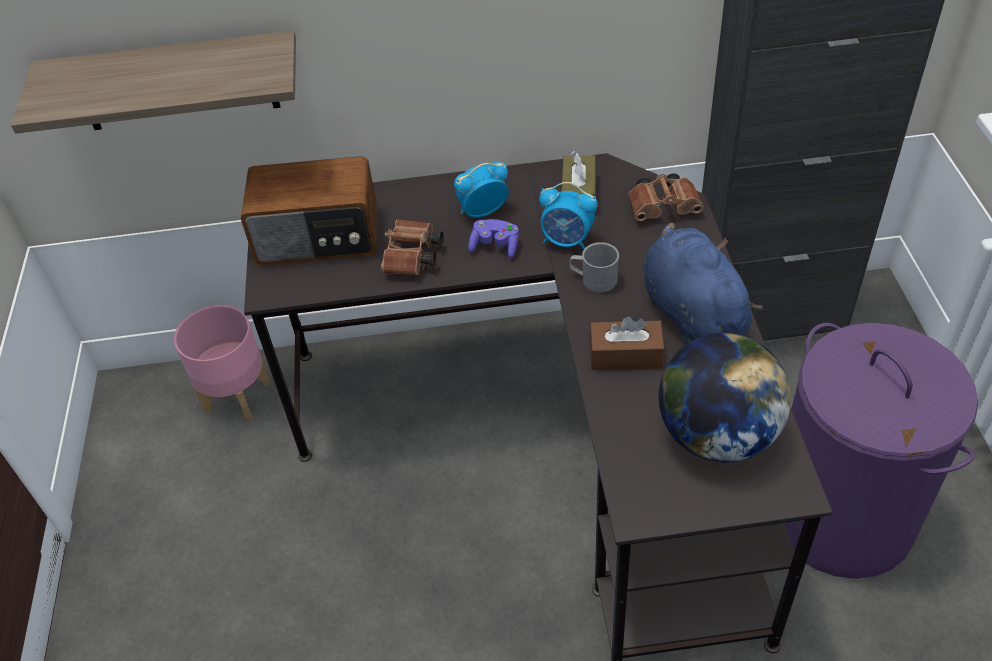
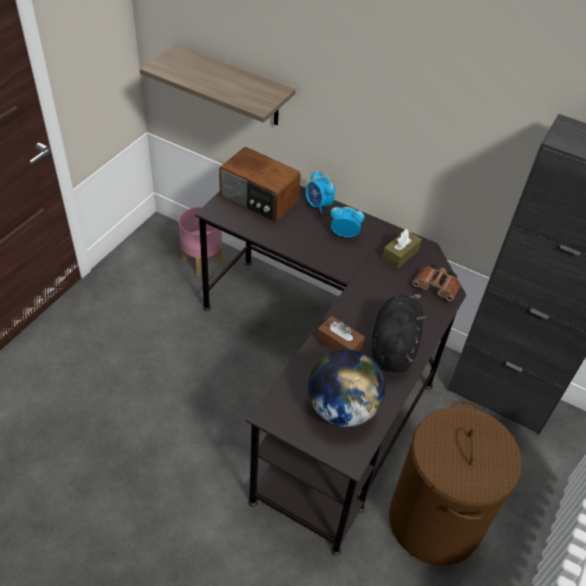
camera: 30 degrees right, 0 degrees up
brown binoculars [381,219,443,276] -> none
purple game controller [468,219,519,259] -> none
alarm clock [539,182,597,250] -> alarm clock moved to [306,171,336,213]
grey mug [570,242,619,293] -> none
blue plush toy [644,223,763,344] -> black plush toy [372,294,426,372]
purple laundry basket [785,323,978,579] -> brown laundry basket [389,400,522,566]

